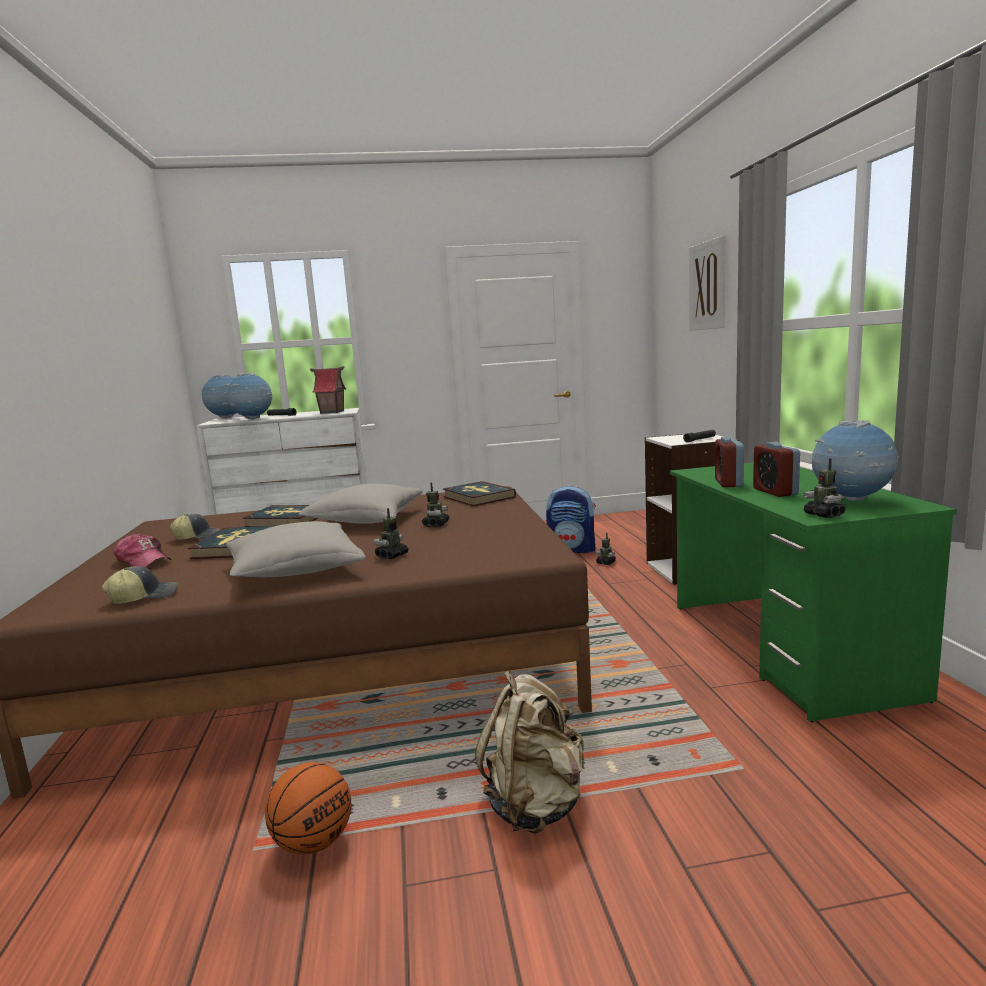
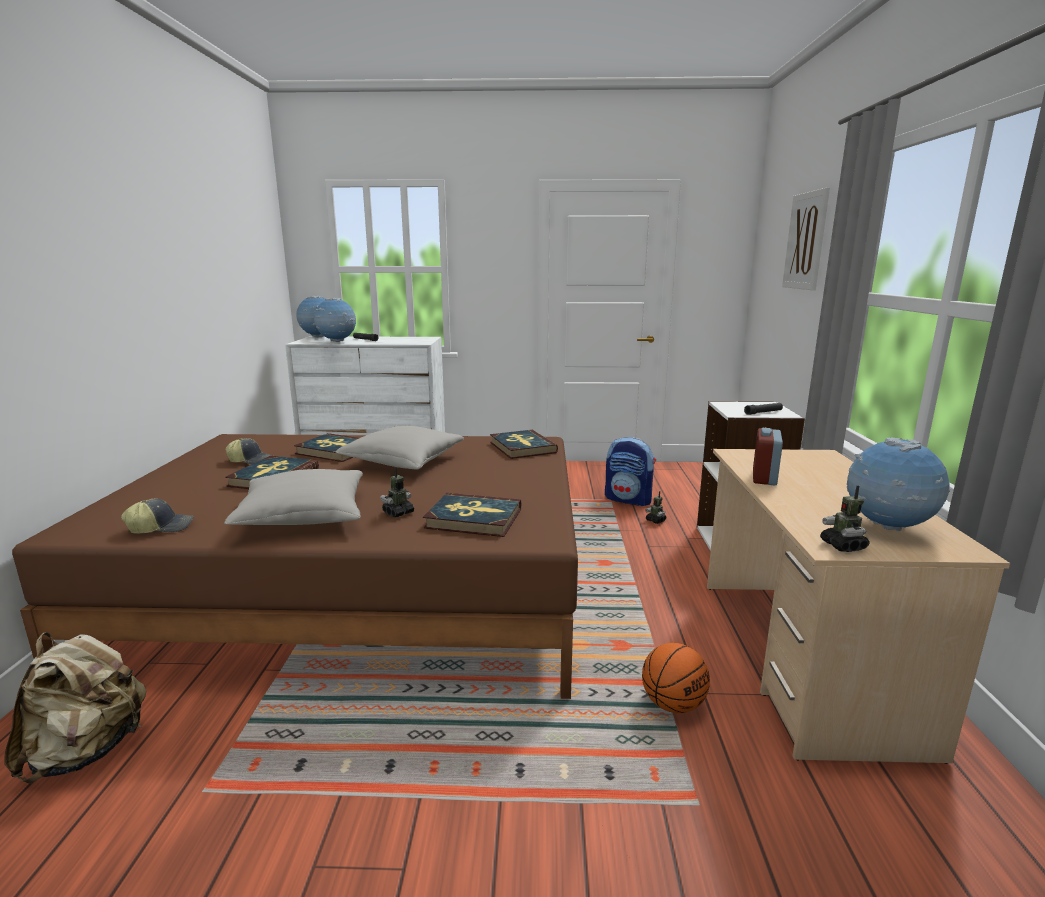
camera: 10 degrees right, 5 degrees up
cap [114,533,171,567] -> none
basketball [265,762,351,855] -> basketball moved to [642,643,710,713]
toy house [310,367,346,414] -> none
toy robot [422,482,450,527] -> none
beige backpack [475,671,585,834] -> beige backpack moved to [4,632,146,783]
green desk [670,462,957,722] -> beige desk [707,449,1010,764]
alarm clock [753,442,800,497] -> none
none -> book [423,493,521,537]

